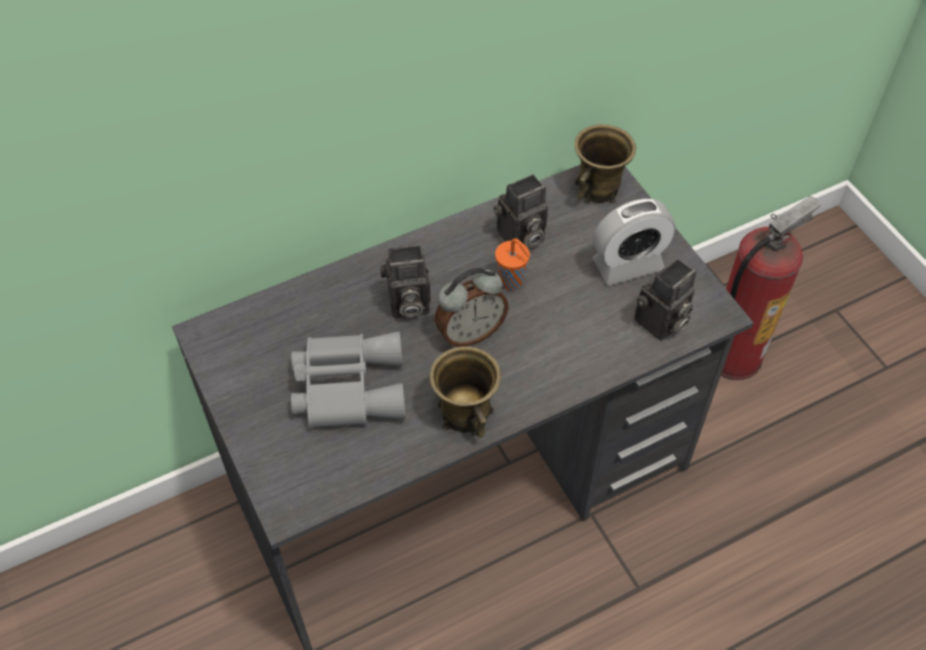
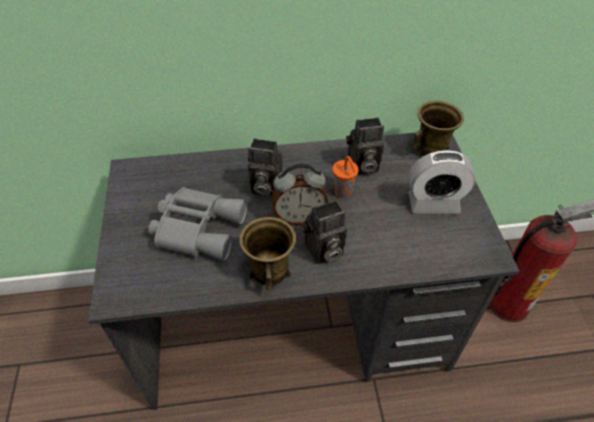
camera: 20 degrees right, 5 degrees down
camera [634,259,696,341] -> camera moved to [301,200,347,264]

